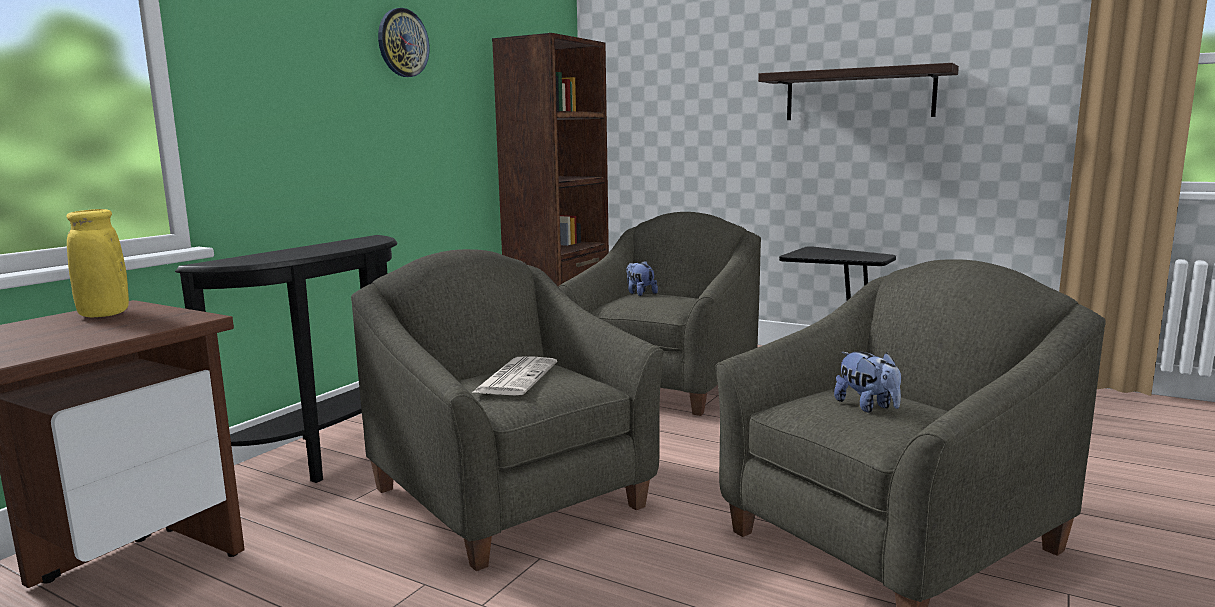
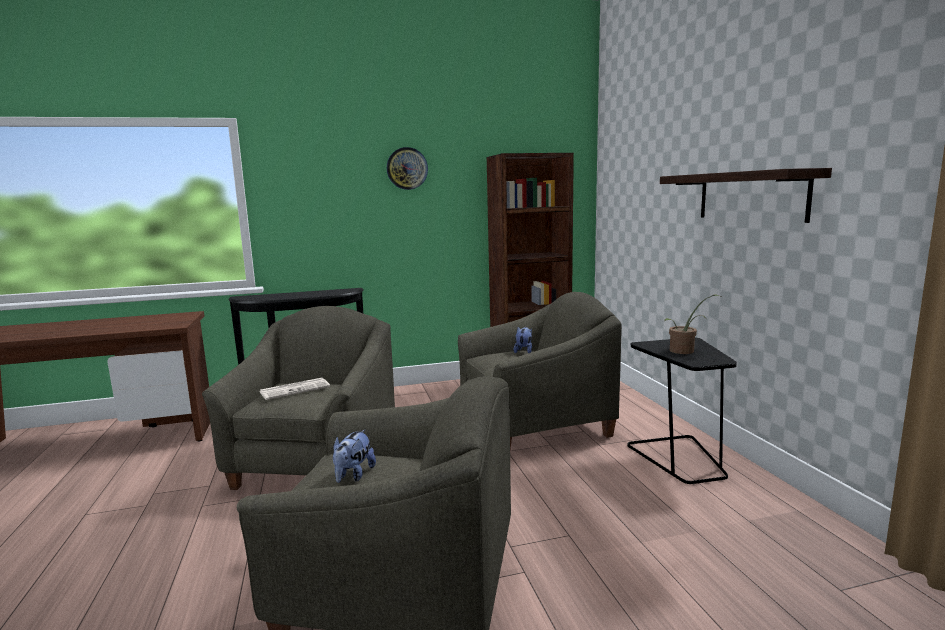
camera: 45 degrees right, 0 degrees up
yellow vase [66,209,129,317] -> none
none -> potted plant [664,294,719,354]

